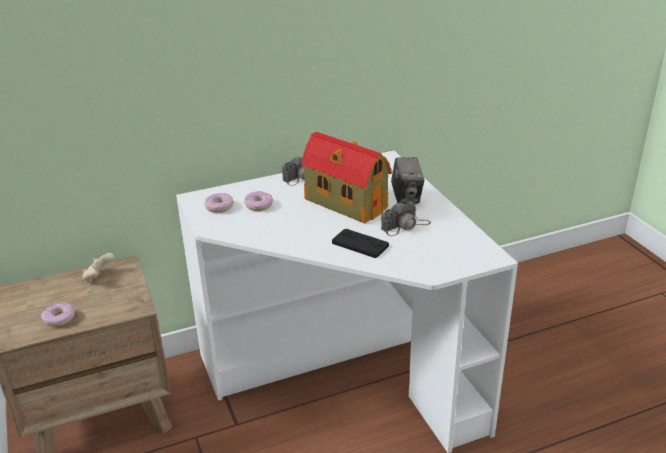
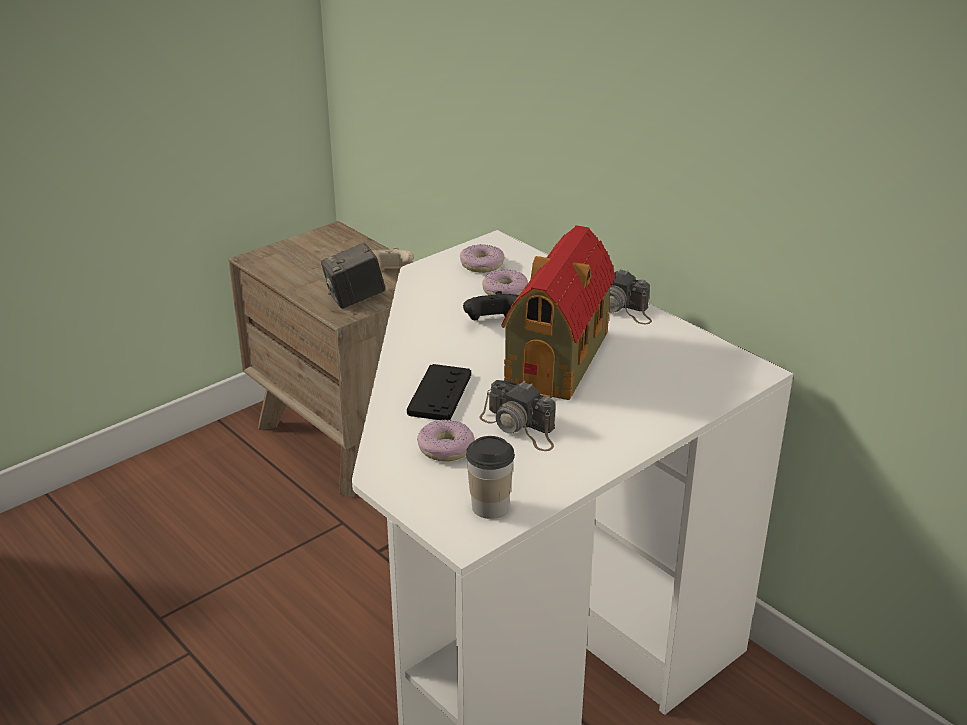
camera: 70 degrees right, 0 degrees up
donut [41,303,75,326] -> donut moved to [417,420,475,461]
camera [391,157,424,204] -> camera moved to [321,243,385,309]
none -> black game controller [463,291,519,321]
none -> cup [466,436,515,519]

